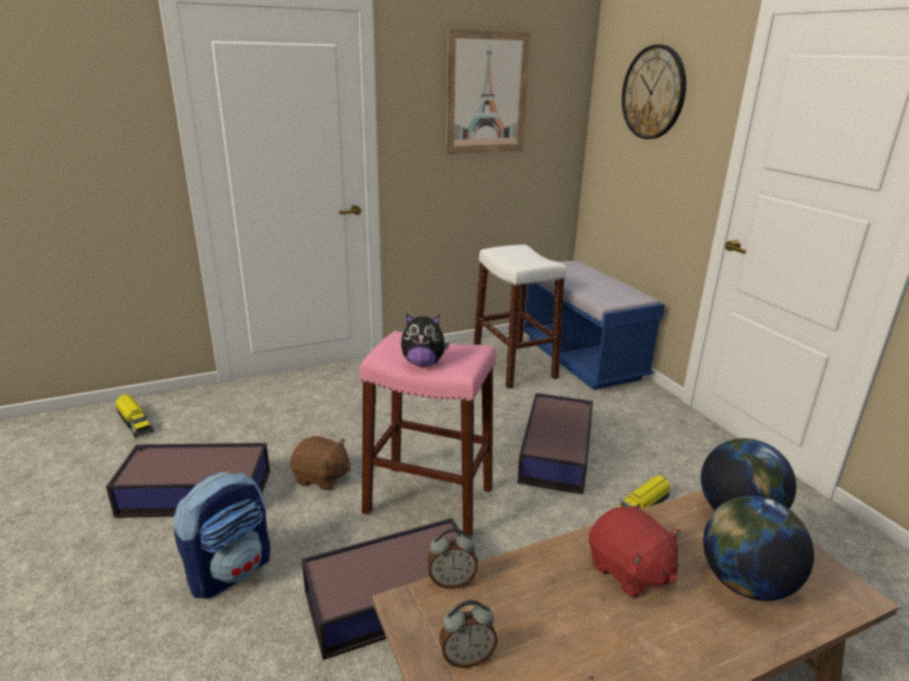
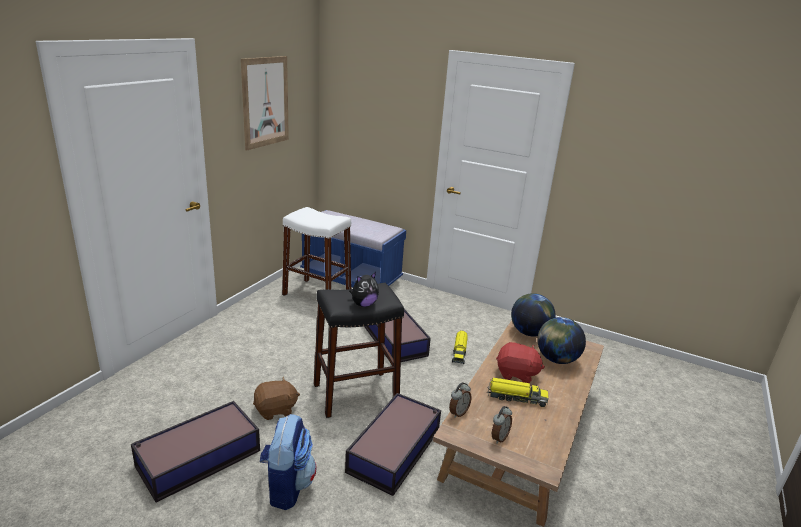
camera: 40 degrees left, 0 degrees up
toy truck [116,394,153,438] -> toy truck moved to [487,378,548,407]
pink stool [360,331,496,537] -> black stool [314,283,404,418]
wall clock [622,44,686,139] -> none

